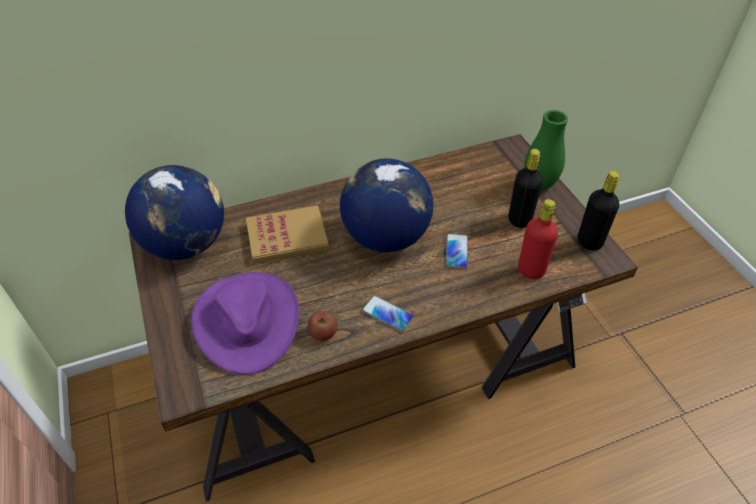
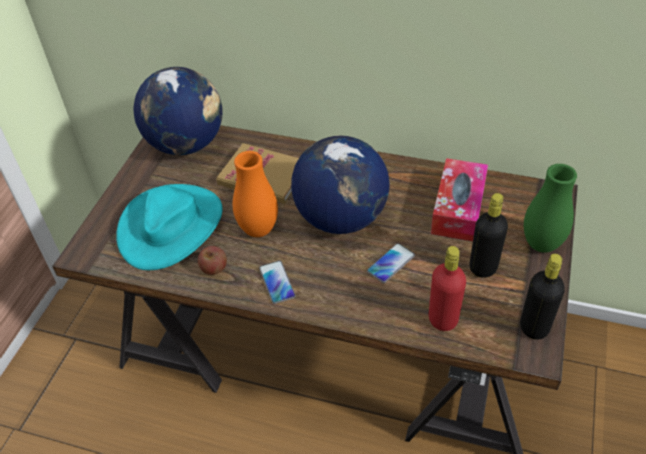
camera: 40 degrees right, 0 degrees up
purple hat [191,272,299,375] -> turquoise hat [116,184,222,270]
none -> orange vase [233,151,278,237]
none -> tissue box [431,158,488,241]

